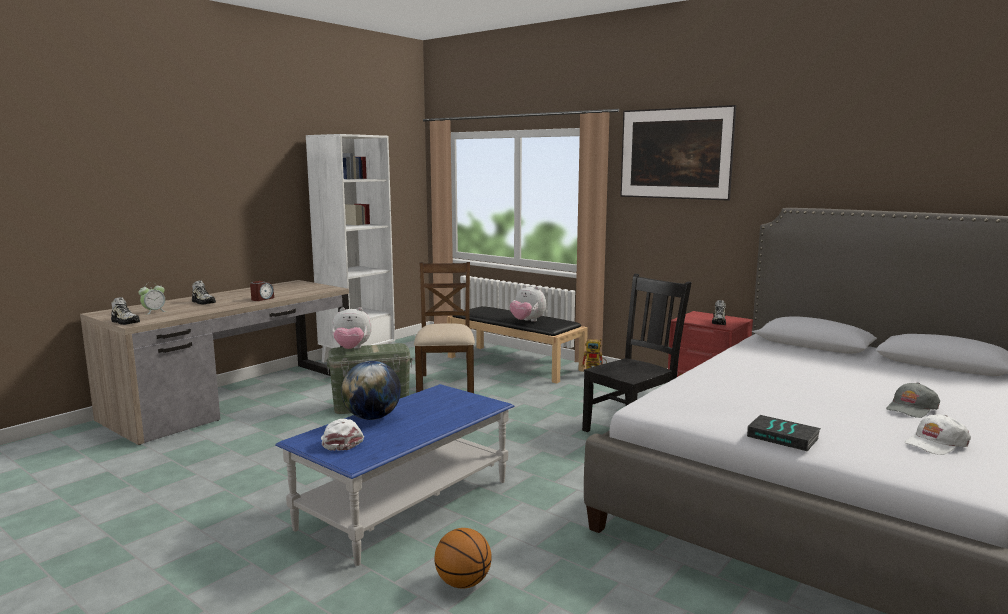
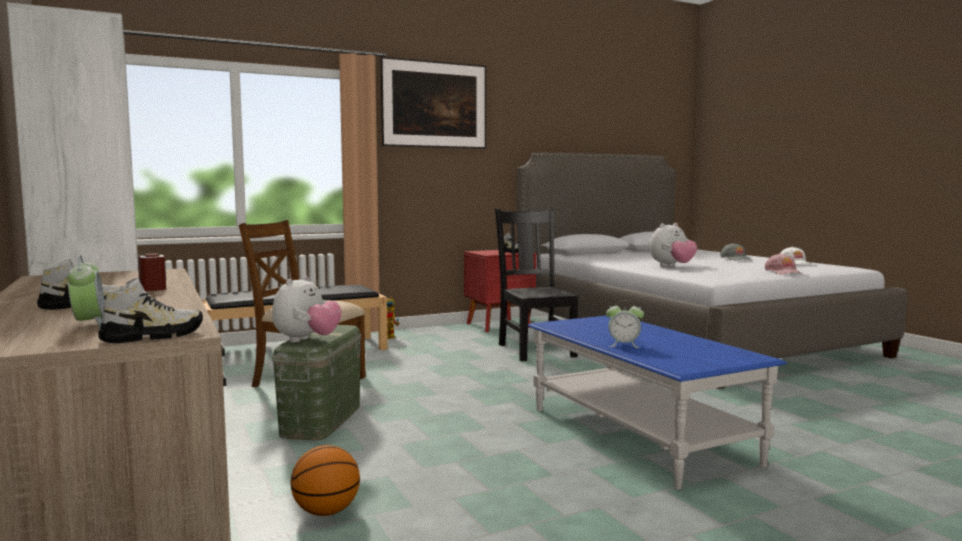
camera: 65 degrees left, 5 degrees down
white cap [321,419,364,451] -> none
globe [341,361,401,420] -> alarm clock [606,300,644,348]
basketball [434,528,492,589] -> basketball moved to [291,445,360,516]
plush toy [510,285,546,322] -> plush toy moved to [649,223,697,267]
book [747,415,821,451] -> pink cap [765,253,802,274]

